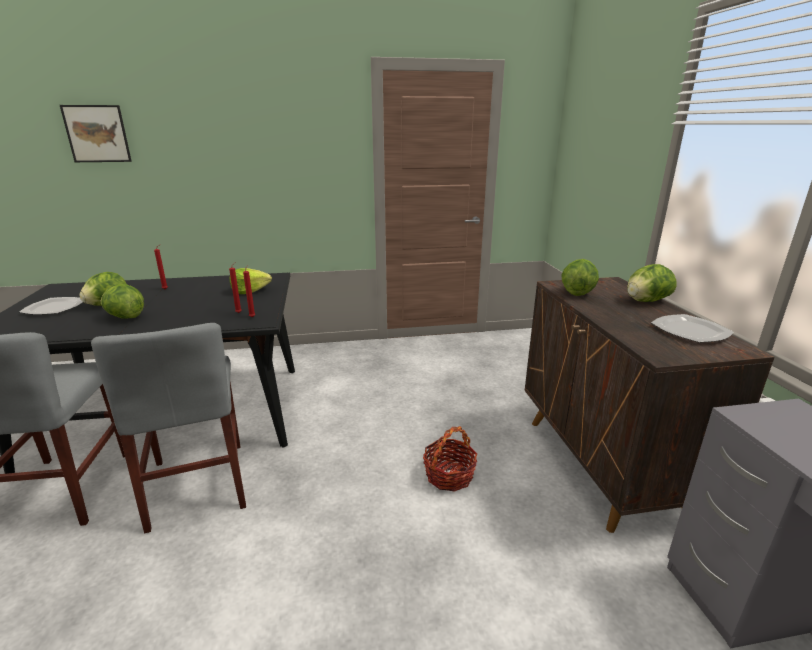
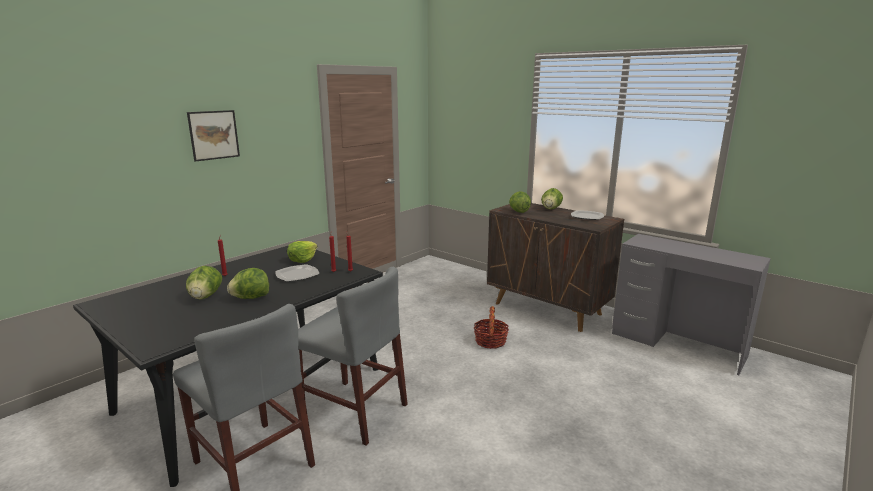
camera: 40 degrees left, 5 degrees down
plate [19,297,83,315] -> plate moved to [275,264,319,282]
picture [60,105,132,162] -> picture moved to [187,110,240,162]

